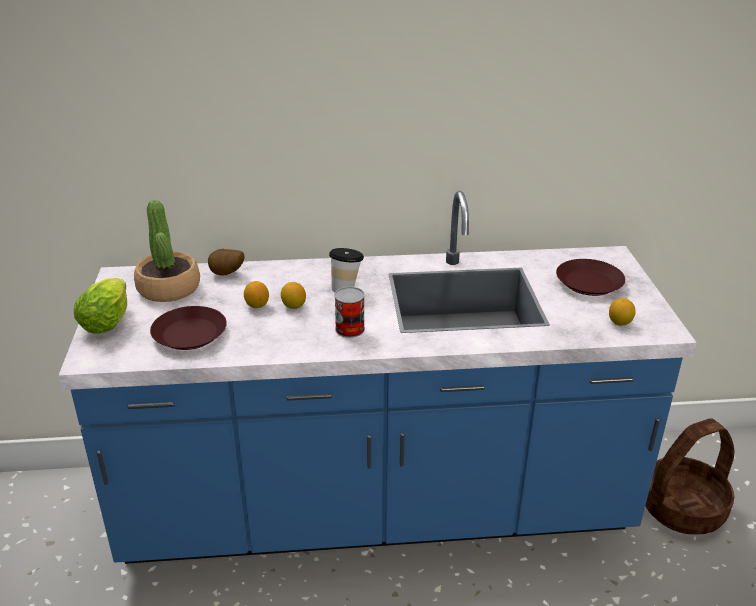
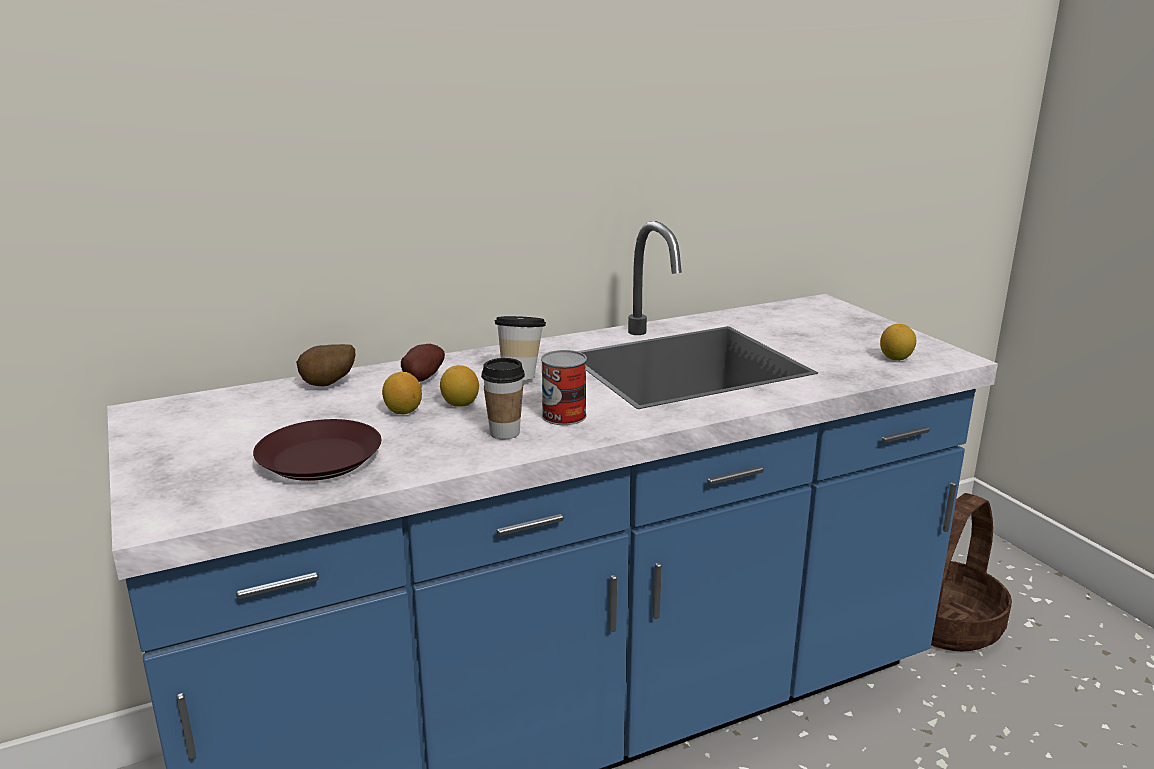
camera: 20 degrees left, 10 degrees down
lettuce [74,278,127,334] -> none
potted plant [134,200,200,302] -> none
brown plate [556,259,625,296] -> none
none -> potato [401,344,445,382]
none -> cup [481,358,525,439]

